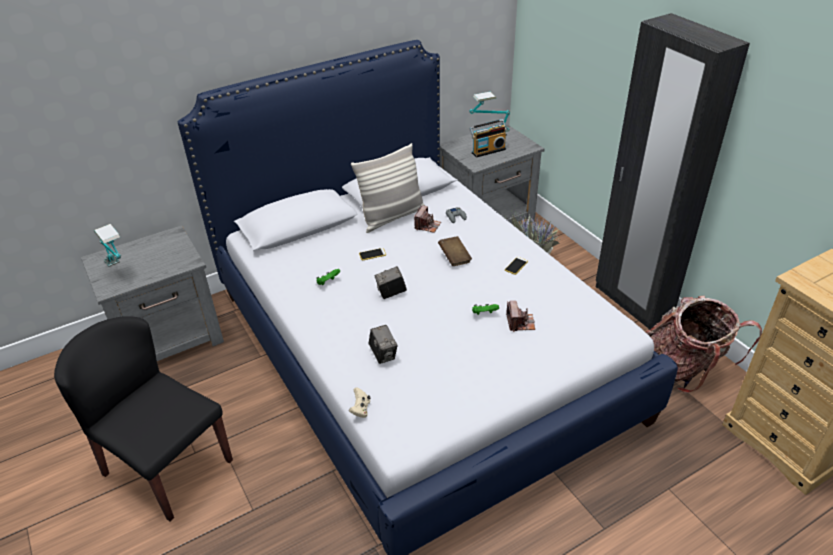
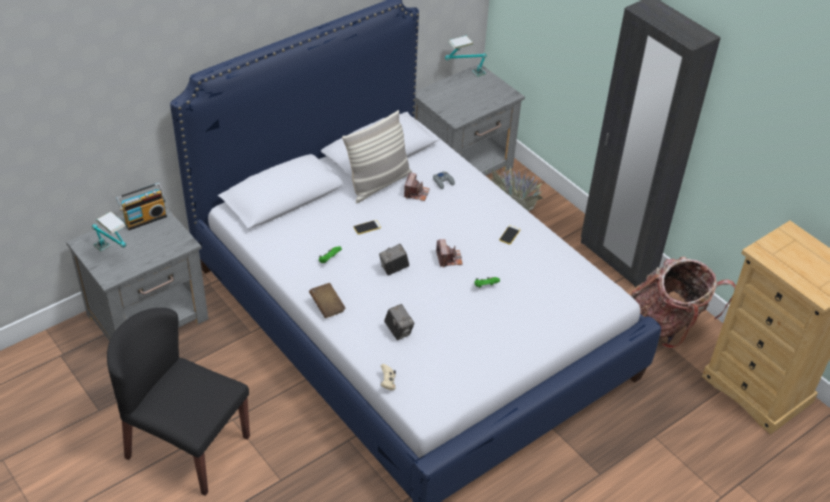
camera: 10 degrees left, 5 degrees up
brown book [438,236,472,266] -> brown book moved to [309,283,346,318]
radio [469,119,507,158] -> radio moved to [116,183,167,231]
camera [506,301,535,332] -> camera moved to [436,239,463,267]

